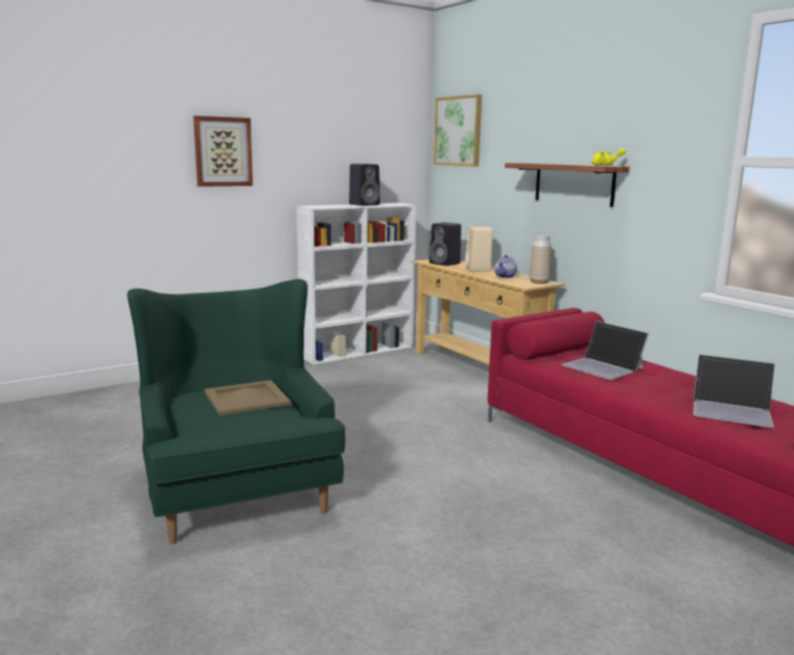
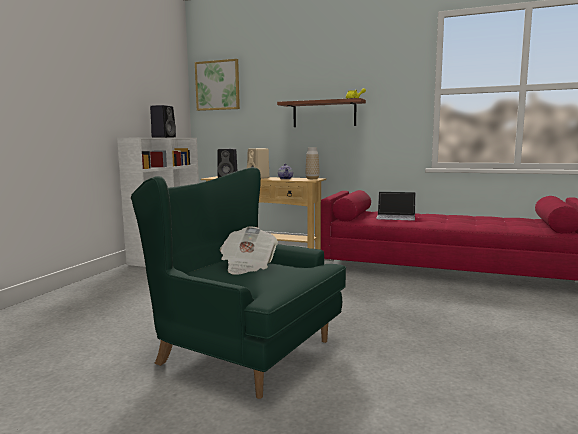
camera: 35 degrees left, 5 degrees down
picture [193,116,253,187] -> none
beige tray [204,380,291,416] -> newspaper [220,226,278,275]
laptop [693,354,775,428] -> none

